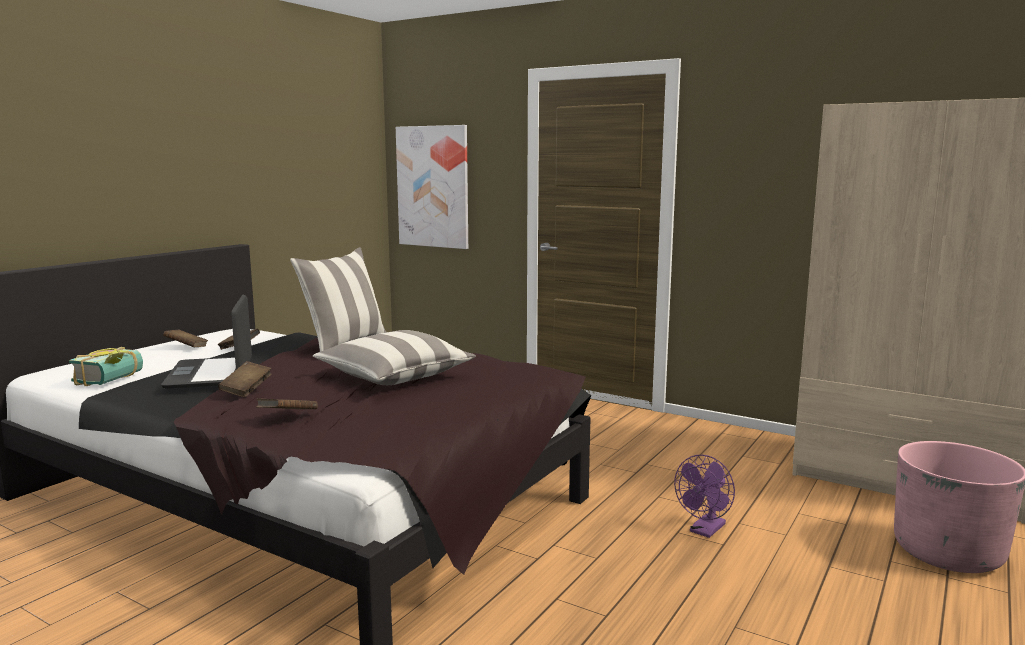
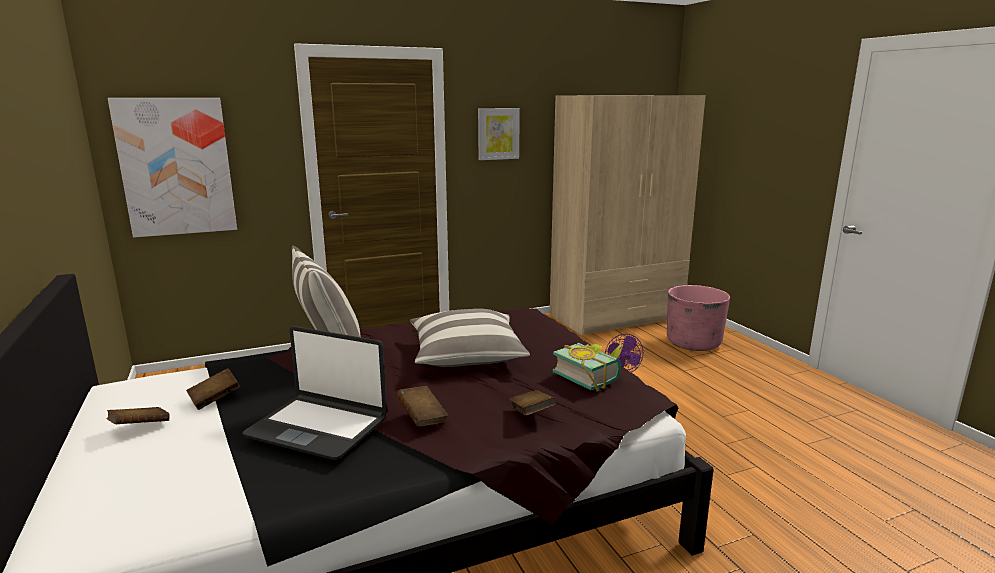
camera: 55 degrees left, 5 degrees up
book [69,347,143,386] -> book moved to [553,343,622,391]
none -> picture [478,108,520,160]

